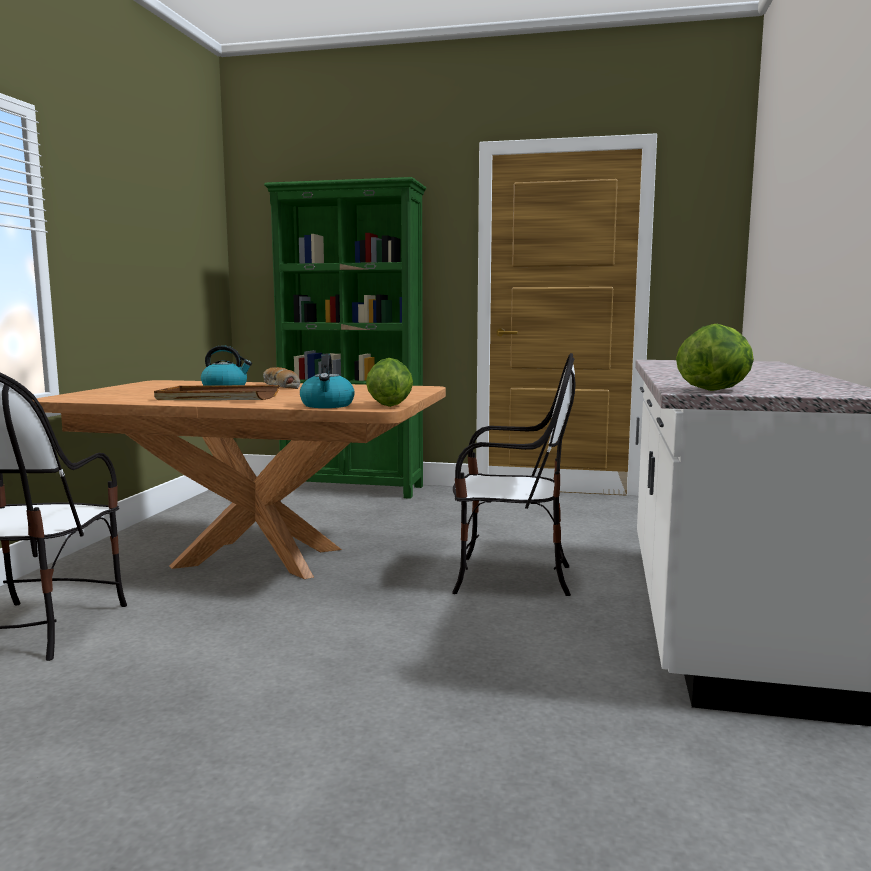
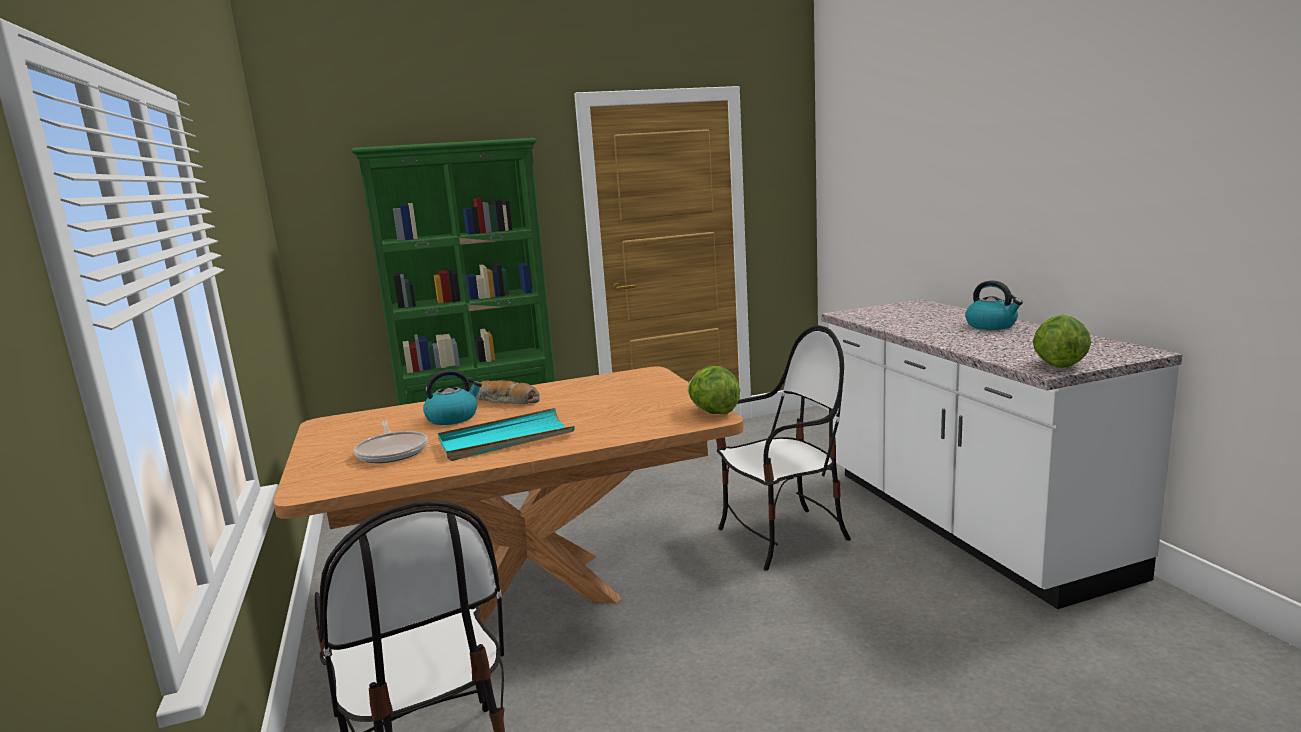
camera: 30 degrees left, 5 degrees up
brown tray [154,385,279,400] -> turquoise tray [438,408,575,461]
kettle [300,354,355,408] -> kettle moved to [965,280,1023,330]
none -> frying pan [354,421,428,463]

